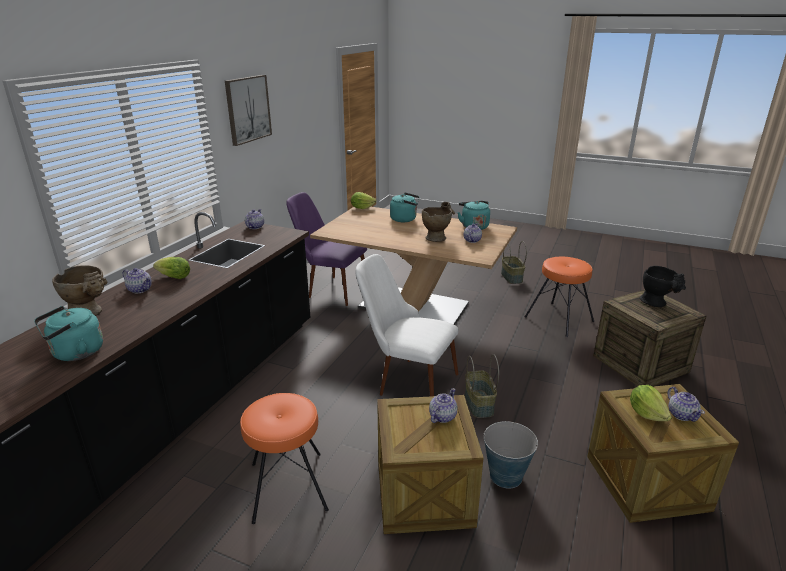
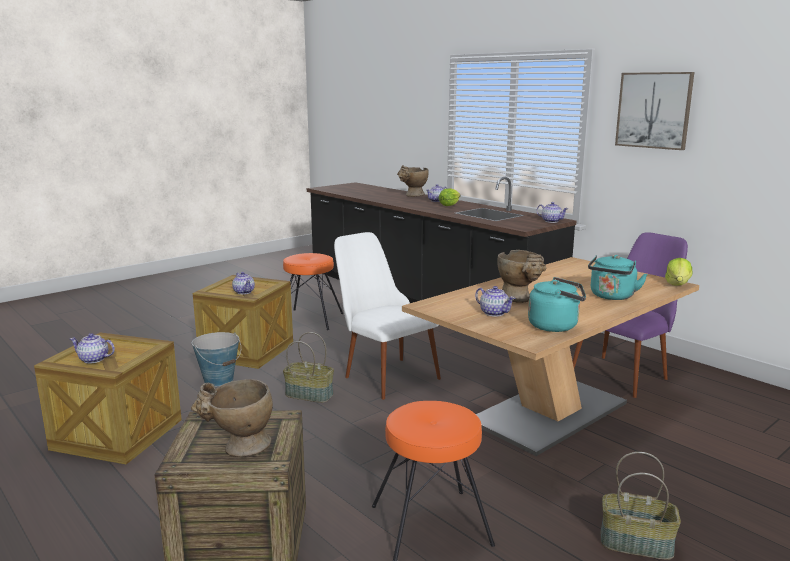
camera: 115 degrees right, 10 degrees down
turquoise kettle [34,306,103,361] -> none
white chair [355,254,459,397] -> white chair turned 90 degrees counterclockwise [334,232,441,400]
lettuce [630,385,672,421] -> none
black vase [640,266,686,307] -> beige vase [191,379,273,457]

